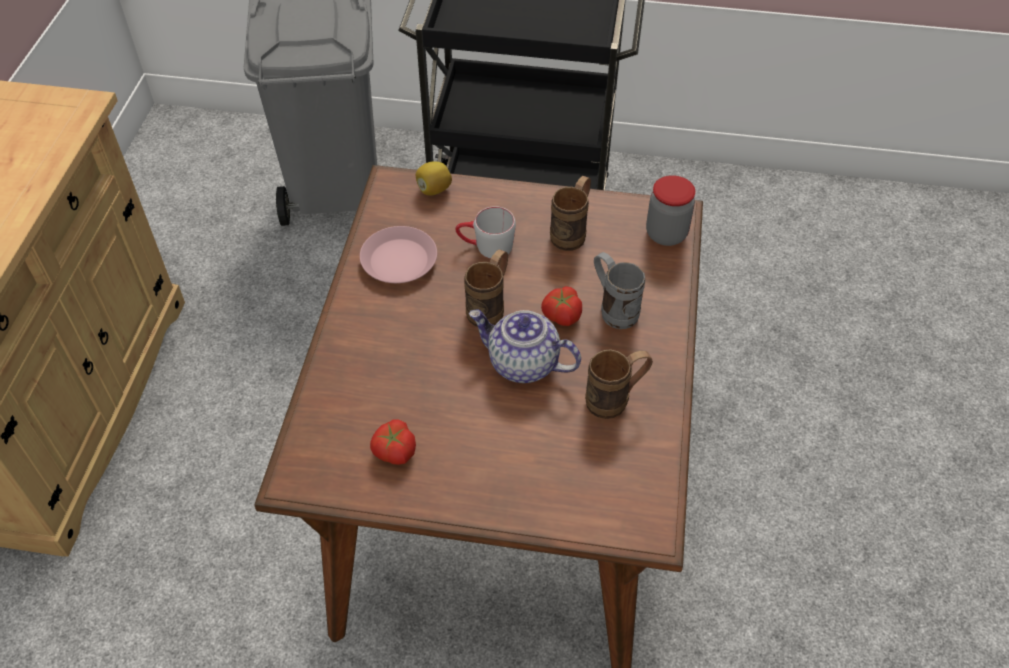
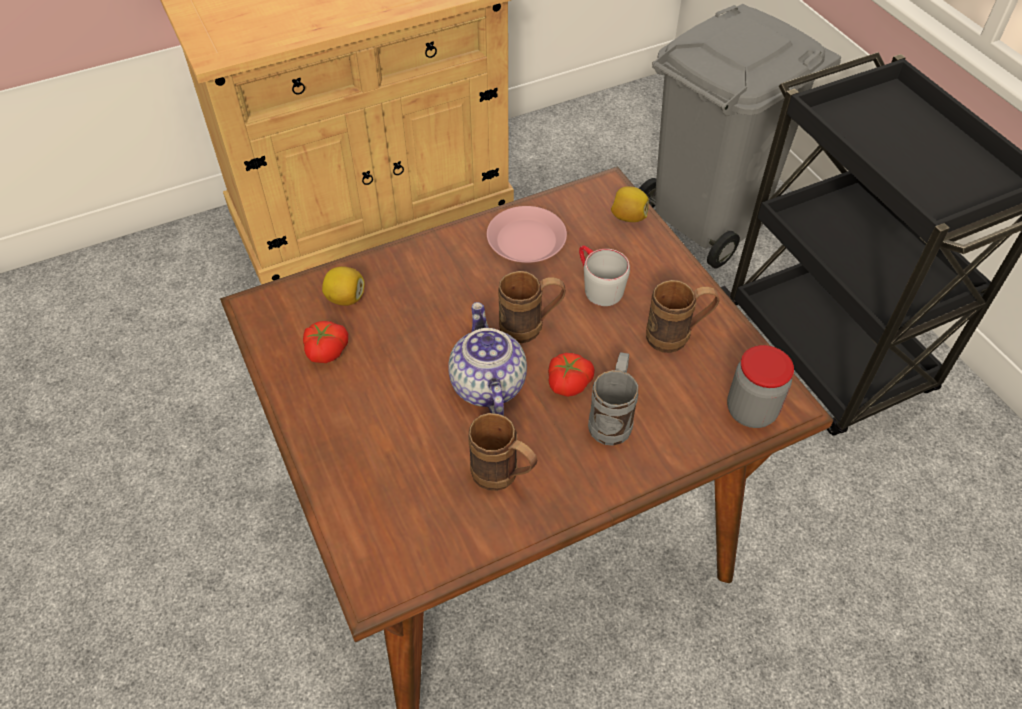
camera: 55 degrees right, 0 degrees up
none -> lemon [322,266,365,306]

